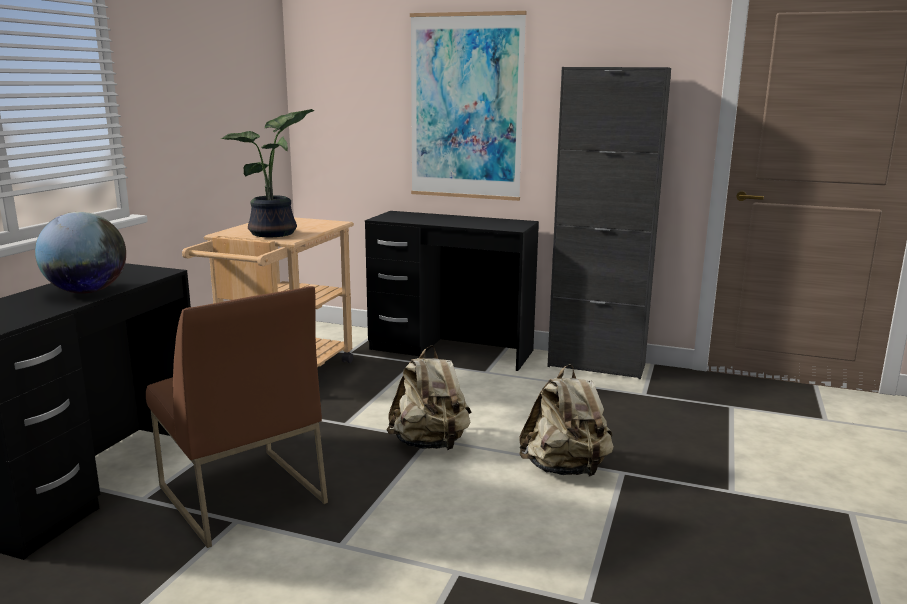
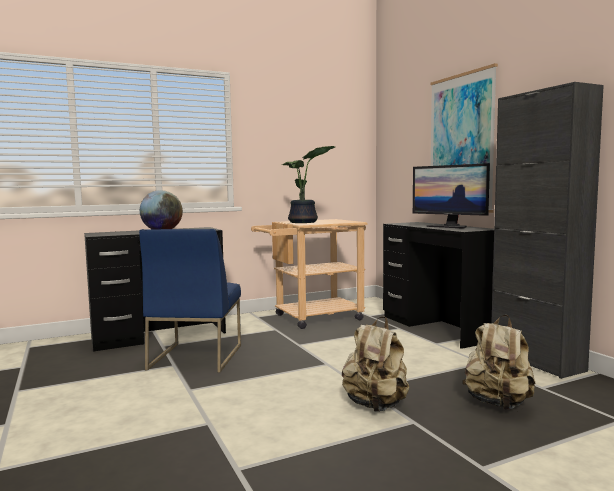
camera: 45 degrees right, 10 degrees down
brown chair [146,286,328,548] -> blue chair [139,229,241,372]
beige backpack [386,345,471,450] -> beige backpack moved to [463,315,536,410]
none -> monitor [413,163,490,229]

